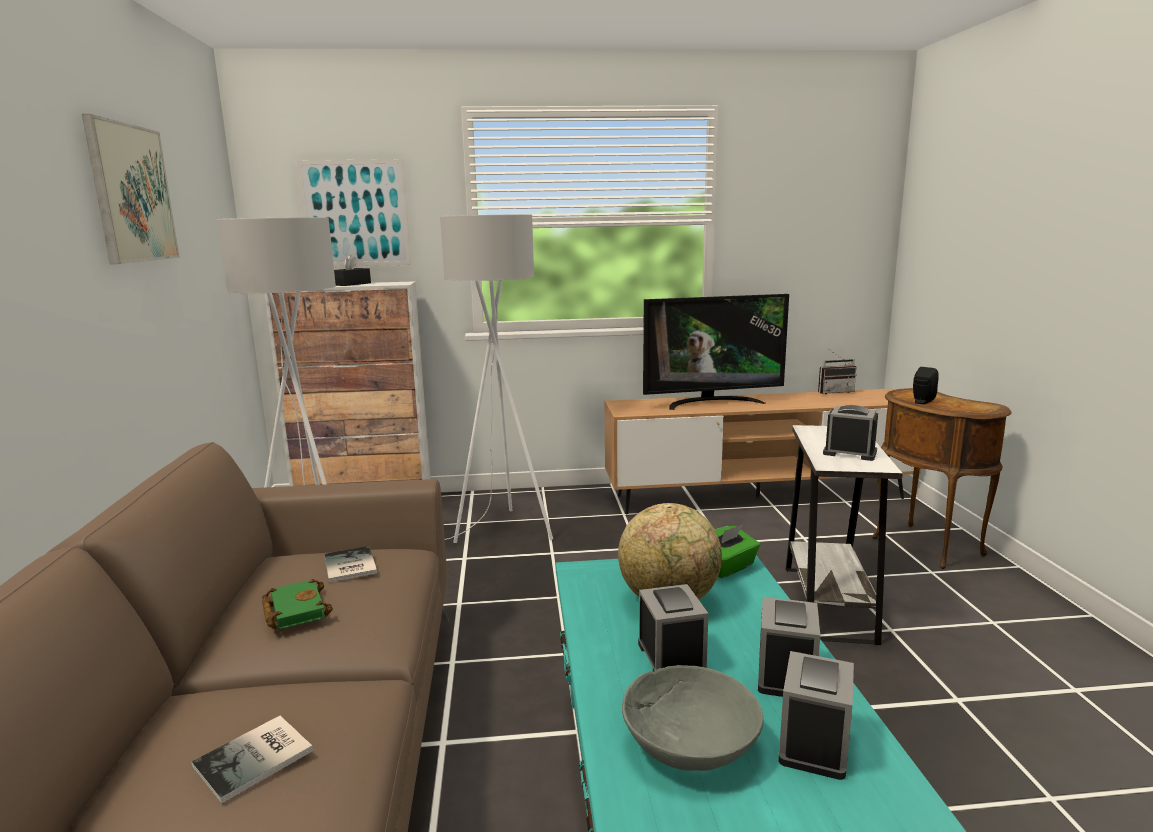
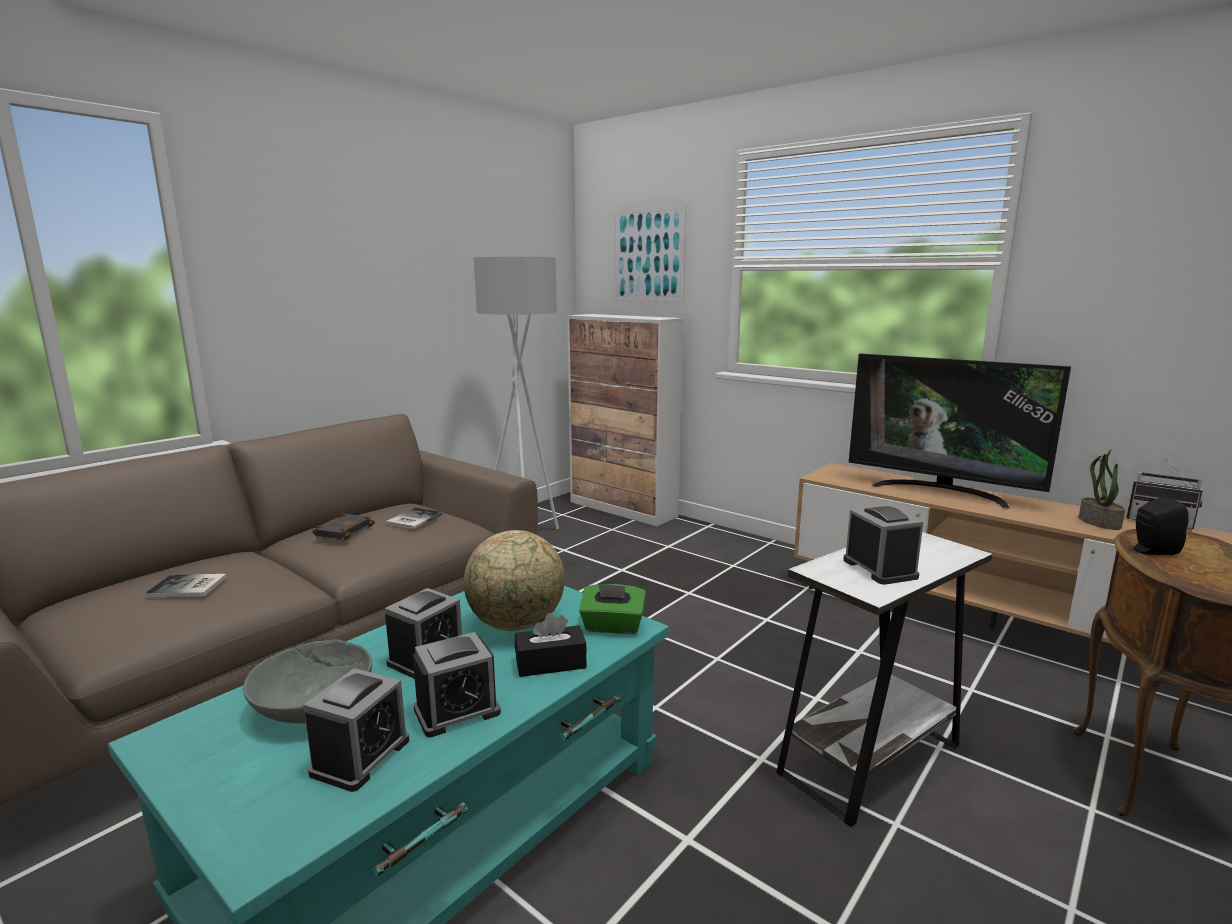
camera: 45 degrees right, 0 degrees up
picture [82,114,180,264] -> none
green book [262,579,333,629] -> black book [312,513,375,541]
black tissue box [334,255,371,286] -> black tissue box moved to [515,613,587,677]
white floor lamp [440,214,553,543] -> none
alarm clock [778,651,854,780] -> alarm clock turned 135 degrees clockwise [303,668,409,792]
none -> potted plant [1079,450,1126,530]

